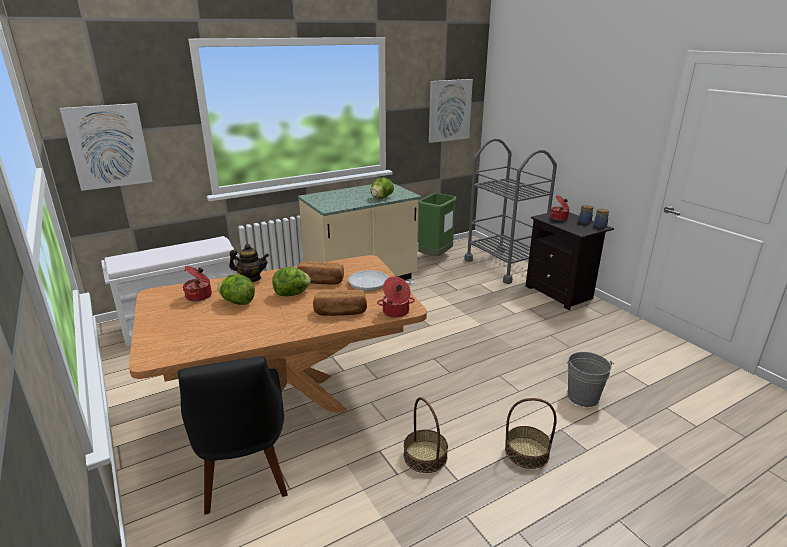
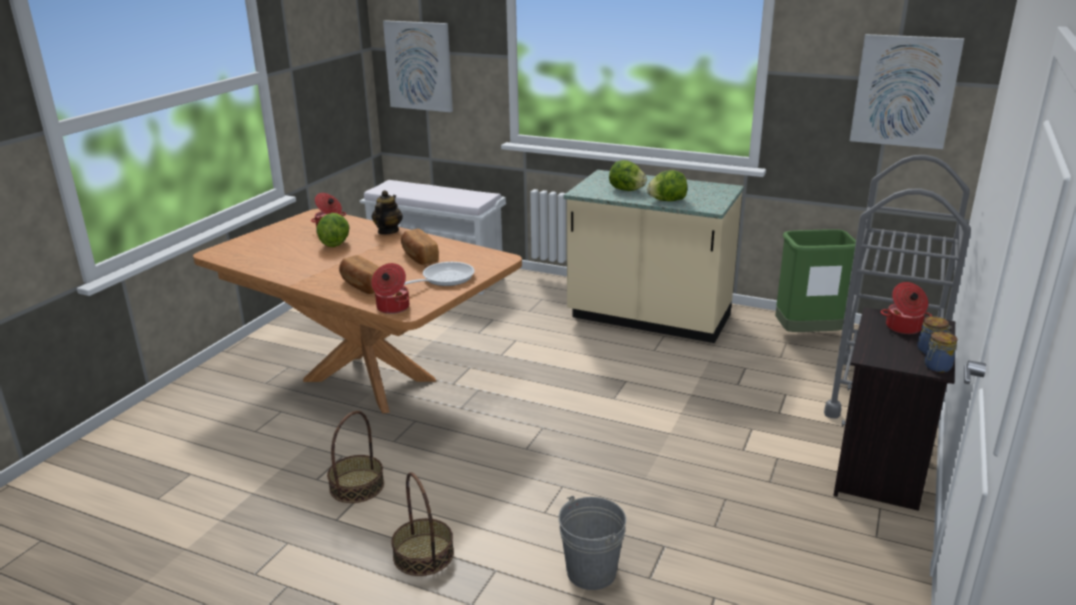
camera: 55 degrees right, 0 degrees up
black chair [178,356,288,514] -> none
teapot [229,244,269,282] -> teapot turned 135 degrees counterclockwise [372,190,403,235]
lettuce [272,267,311,296] -> lettuce moved to [609,160,647,191]
frying pan [348,270,415,291] -> frying pan turned 60 degrees clockwise [404,262,475,286]

